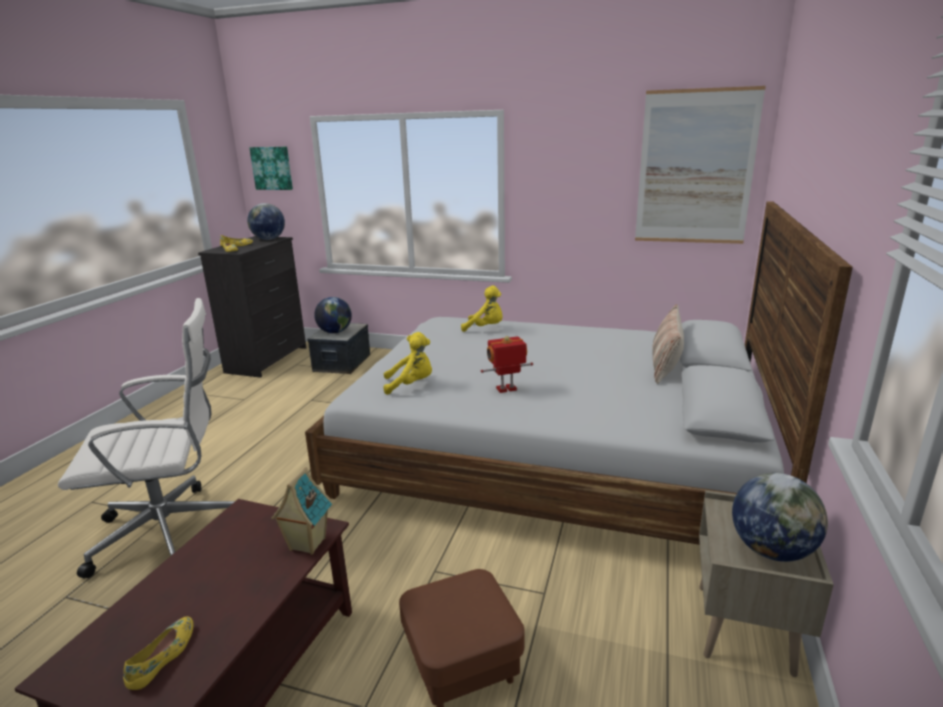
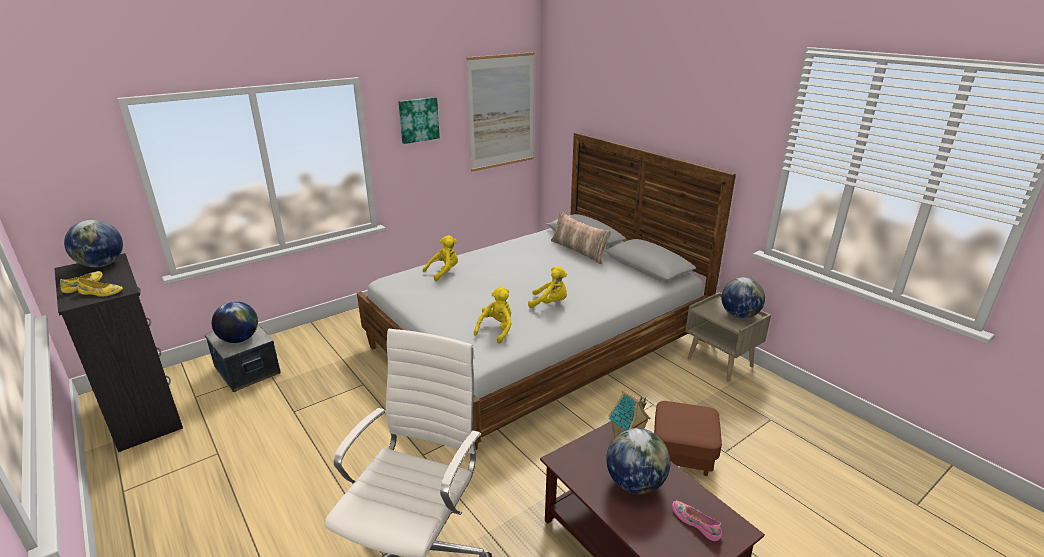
camera: 55 degrees left, 5 degrees up
yellow shoe [123,616,193,690] -> pink shoe [672,501,722,541]
picture [249,147,293,190] -> picture moved to [398,97,440,144]
toy robot [481,336,533,393] -> yellow plush toy [528,266,567,308]
none -> globe [606,428,670,494]

